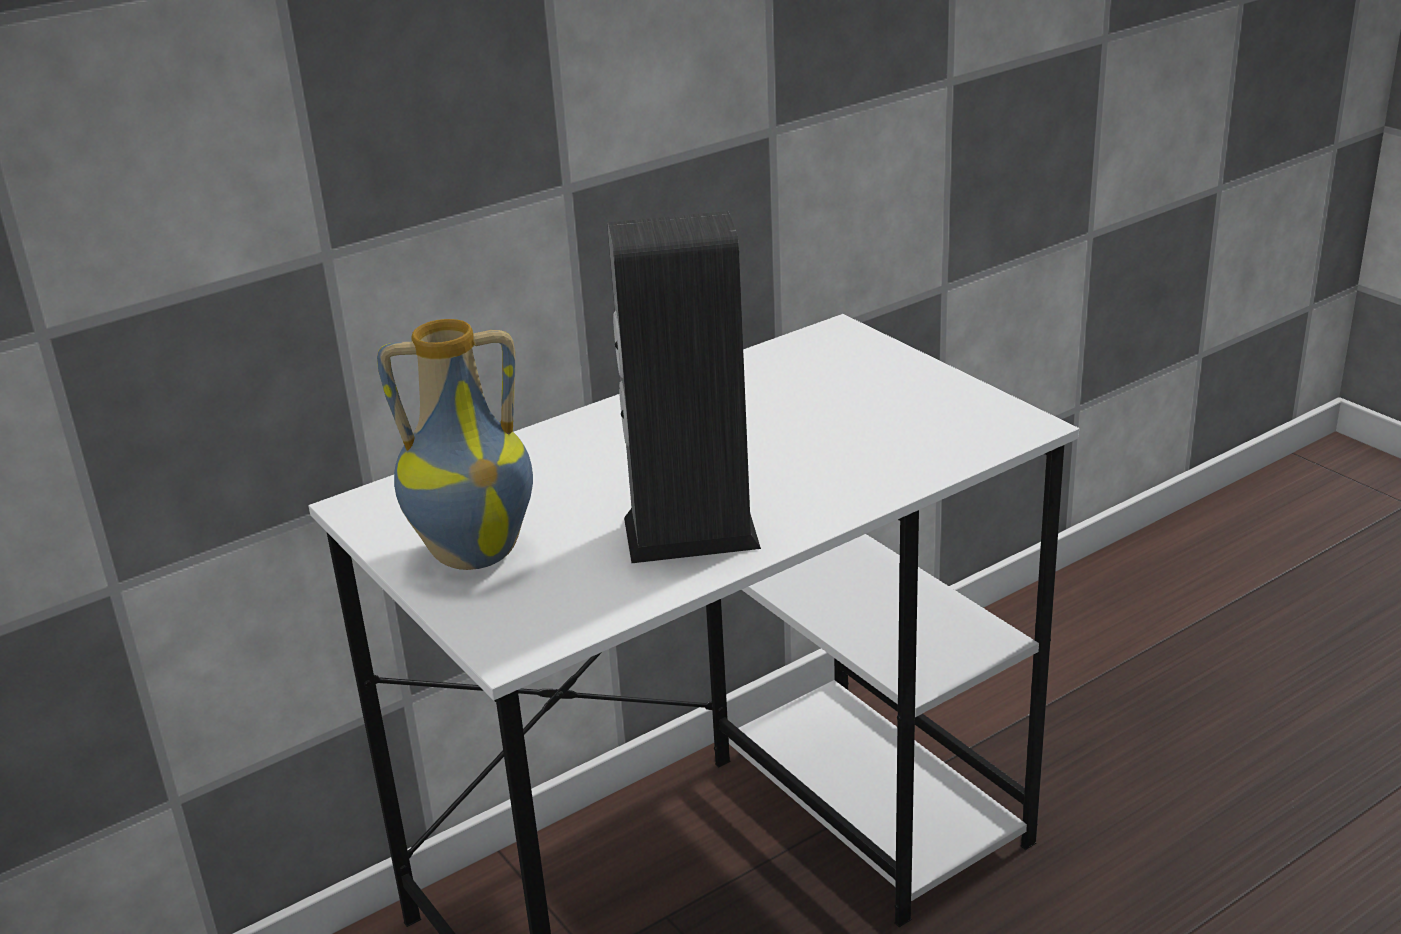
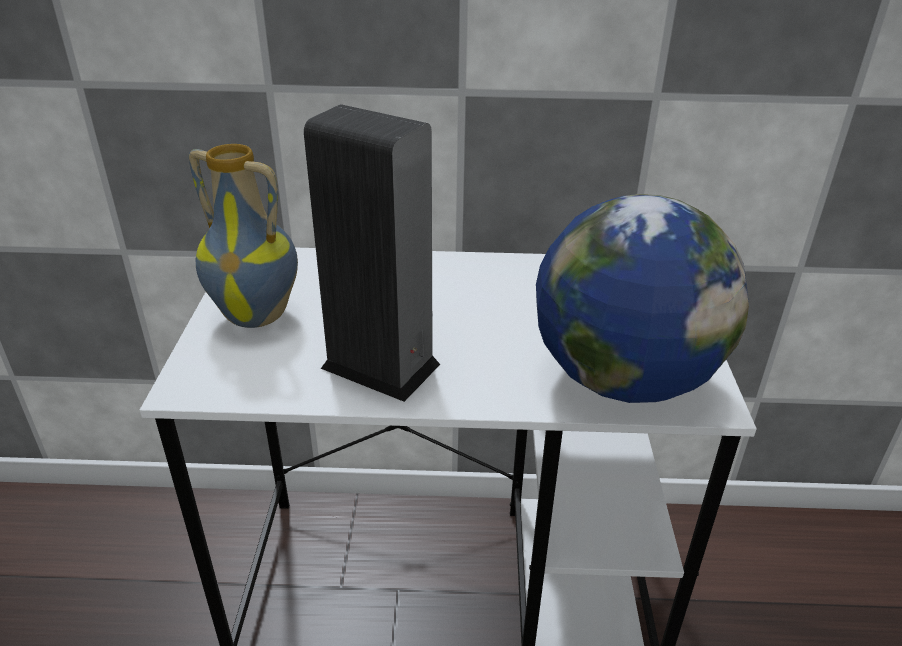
camera: 35 degrees right, 5 degrees up
none -> globe [536,194,749,403]

